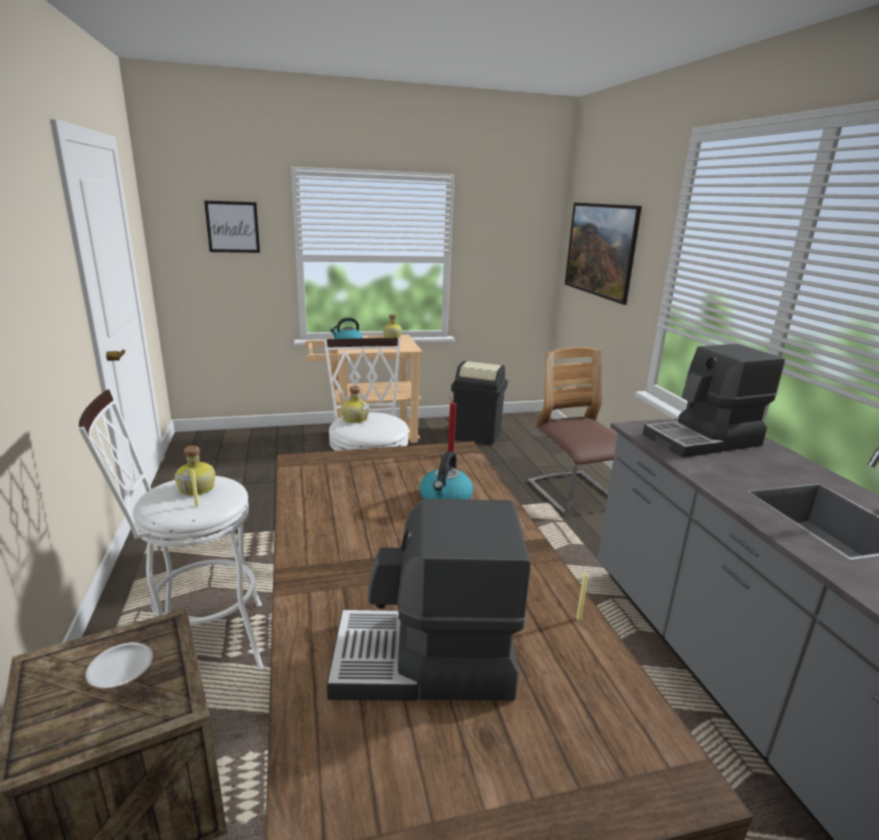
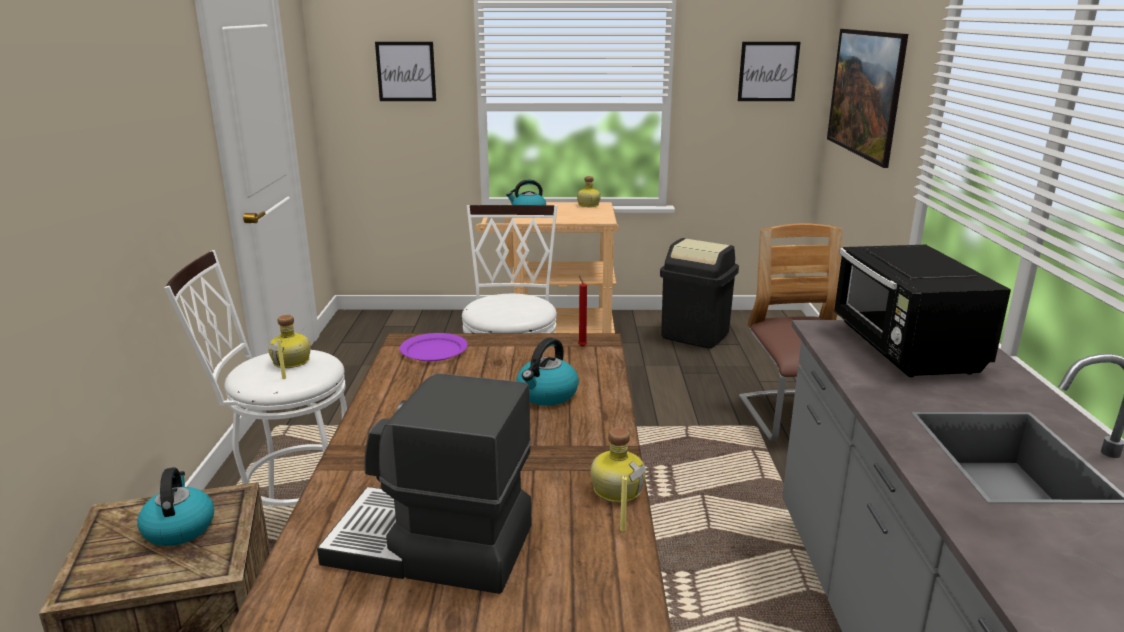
camera: 15 degrees right, 0 degrees up
white plate [86,642,153,688] -> kettle [137,467,214,546]
bottle [341,386,369,423] -> bottle moved to [591,428,646,503]
coffee machine [643,344,785,458] -> black microwave [833,245,1011,377]
none -> purple plate [400,333,468,361]
none -> picture [738,42,801,101]

